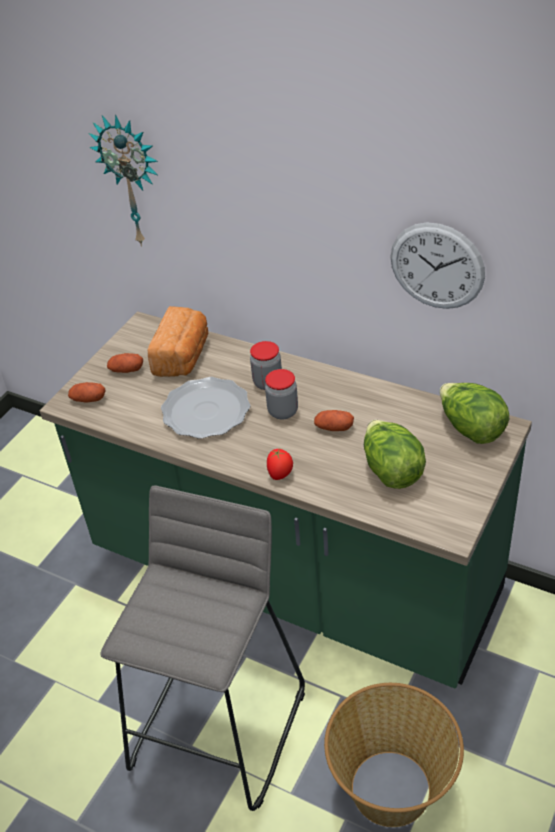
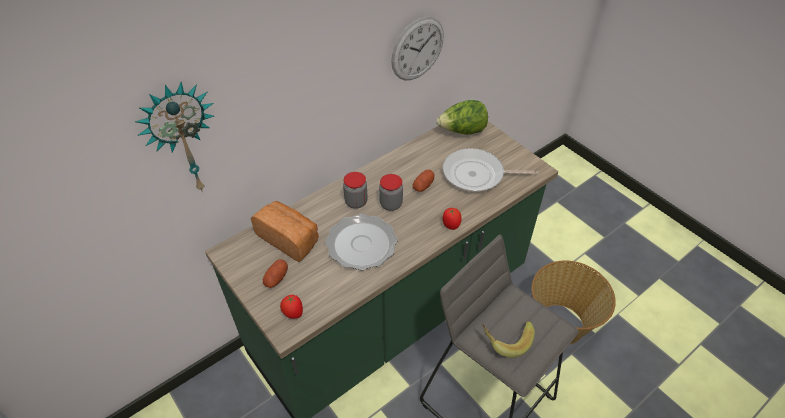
camera: 70 degrees left, 5 degrees up
potato [68,382,106,402] -> tomato [280,295,303,319]
lettuce [364,420,426,489] -> frying pan [443,148,538,192]
none -> banana [482,321,535,358]

